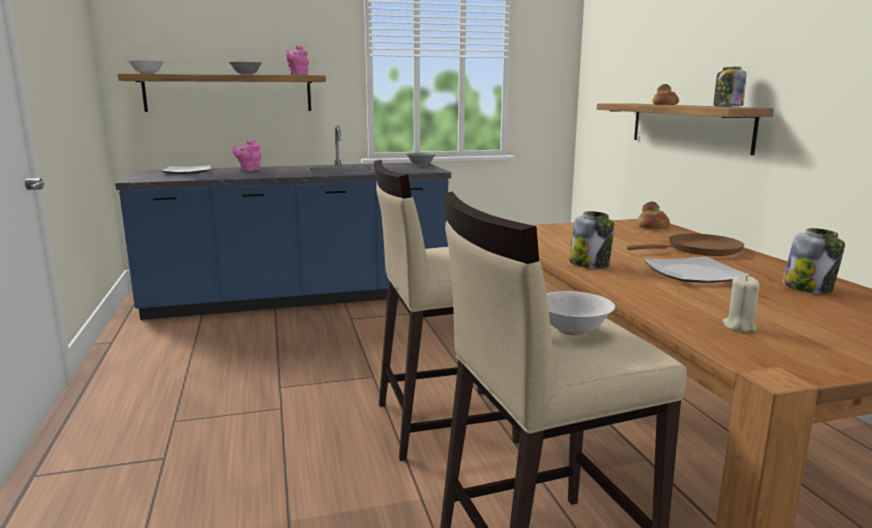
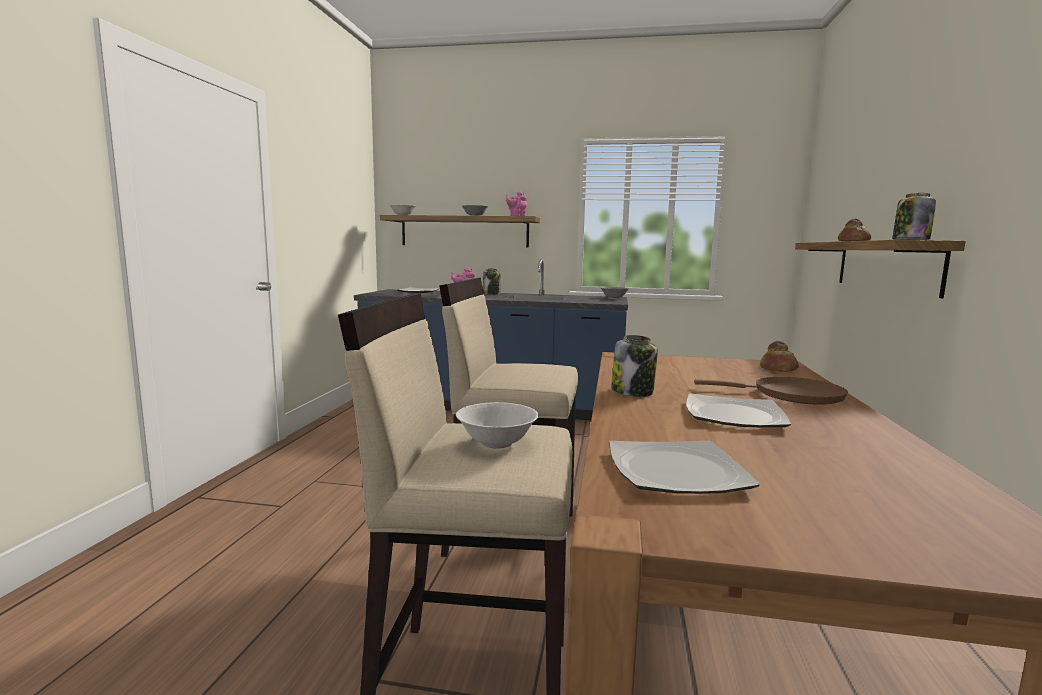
camera: 25 degrees right, 5 degrees down
beige candle [722,275,760,332] -> plate [609,441,760,494]
jar [783,228,845,294] -> jar moved to [482,268,501,294]

